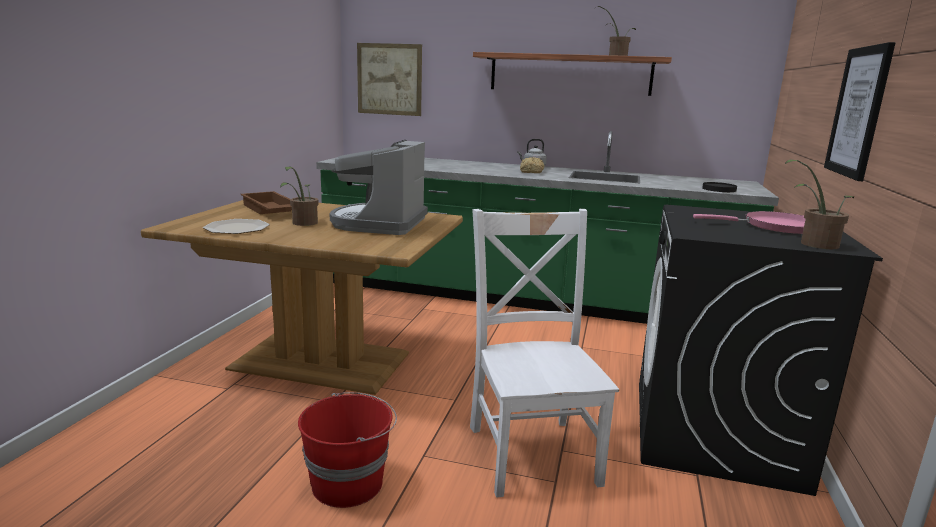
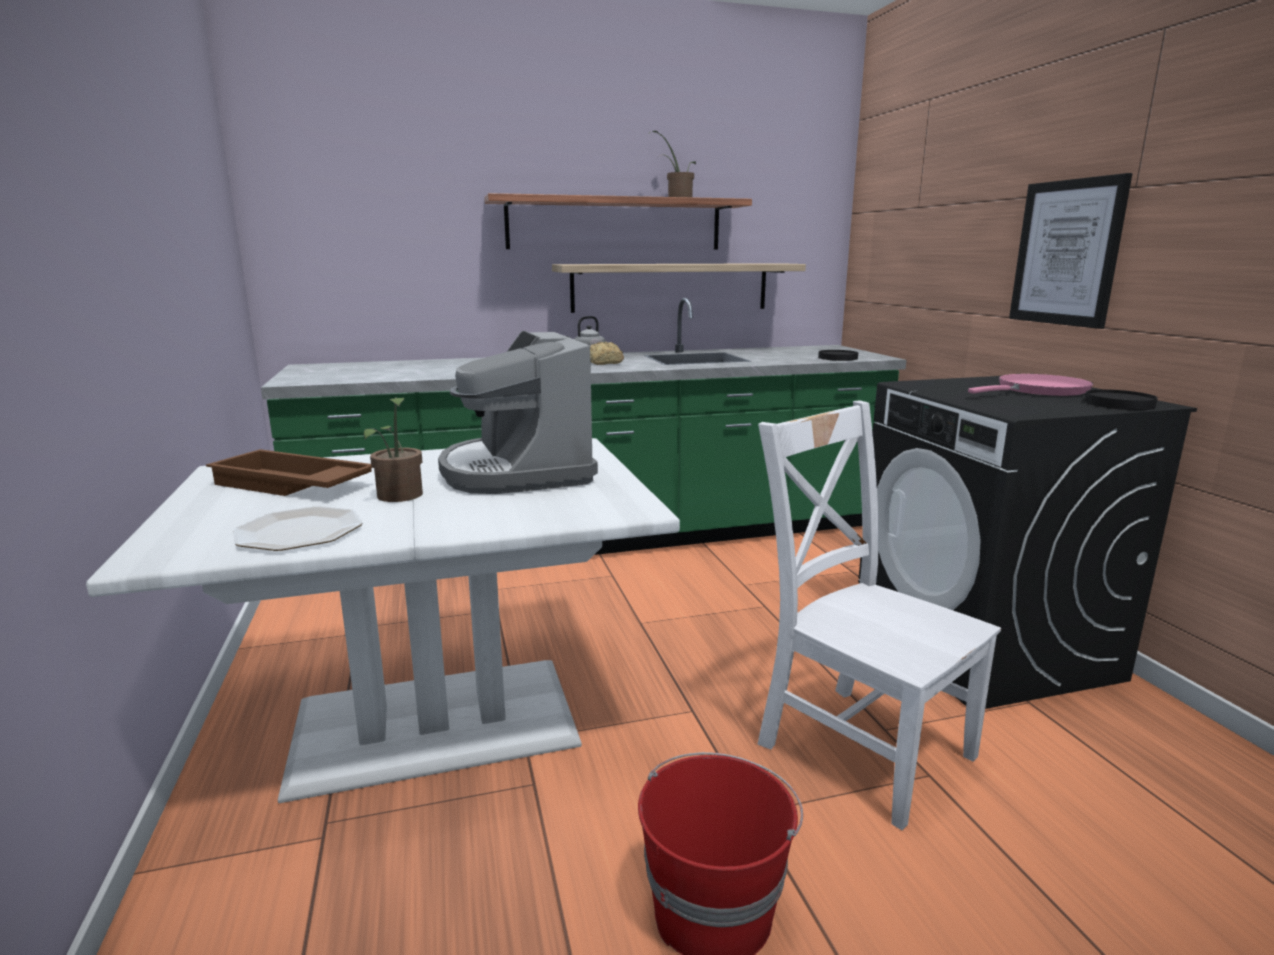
camera: 30 degrees left, 0 degrees up
brown dining table [141,200,463,395] -> white dining table [86,438,680,803]
picture [357,43,422,116] -> none
potted plant [785,160,855,249] -> black plate [1084,389,1158,410]
none -> shelf [552,263,806,313]

